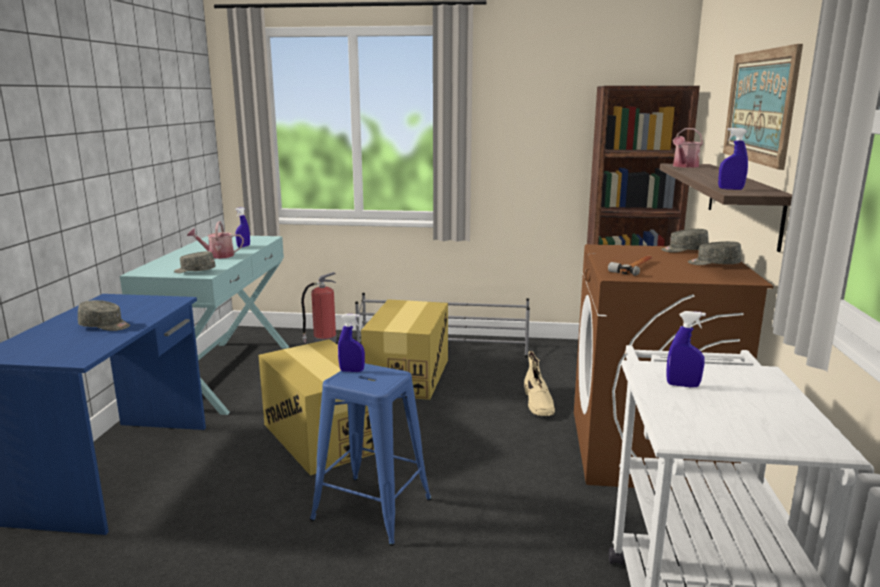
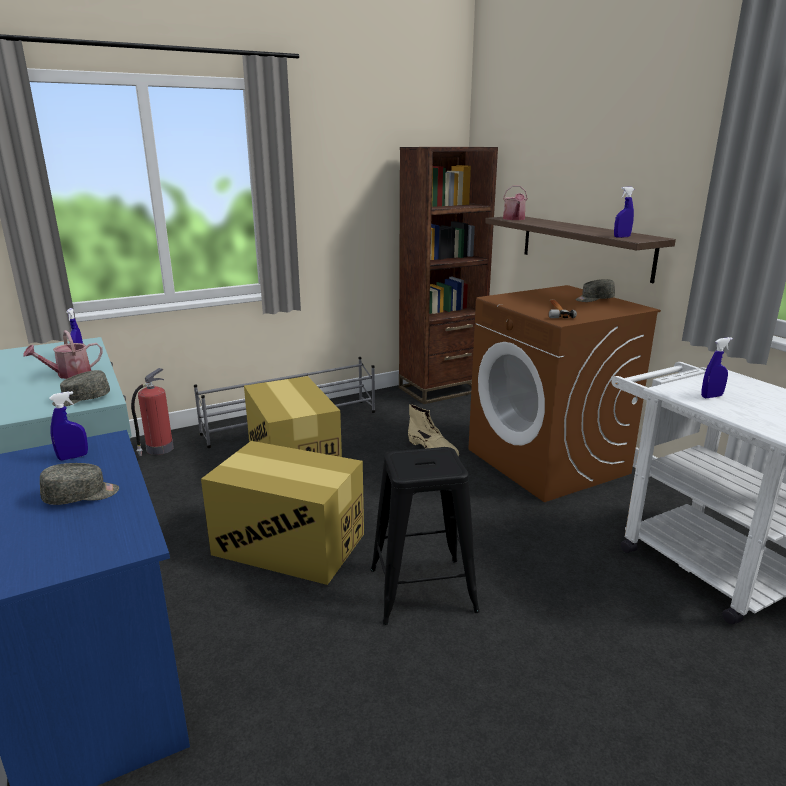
camera: 35 degrees left, 5 degrees up
blue stool [310,363,432,546] -> black stool [371,447,480,625]
blue spray bottle [338,314,365,372] -> blue spray bottle moved to [50,391,88,460]
grey cap [661,229,709,253] -> none
picture [723,44,803,170] -> none

